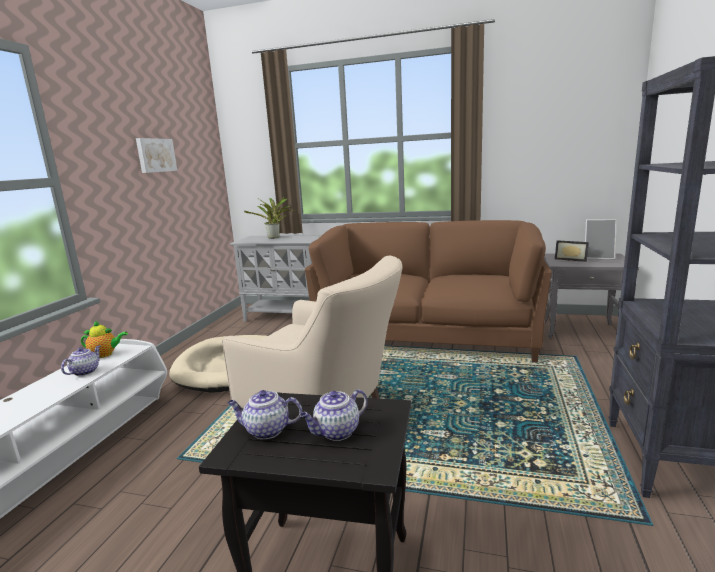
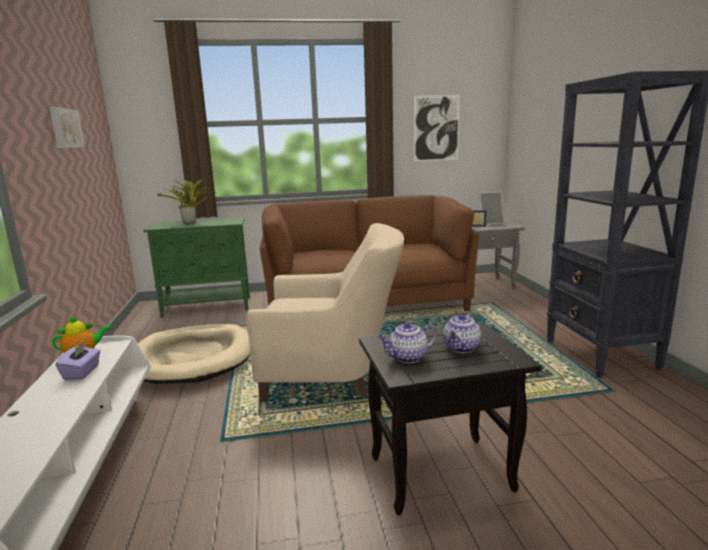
camera: 25 degrees left, 0 degrees up
teapot [61,346,100,376] -> purple tissue box [56,341,100,380]
grey cabinet [230,235,322,322] -> green cabinet [143,217,250,317]
none -> picture [414,95,460,161]

